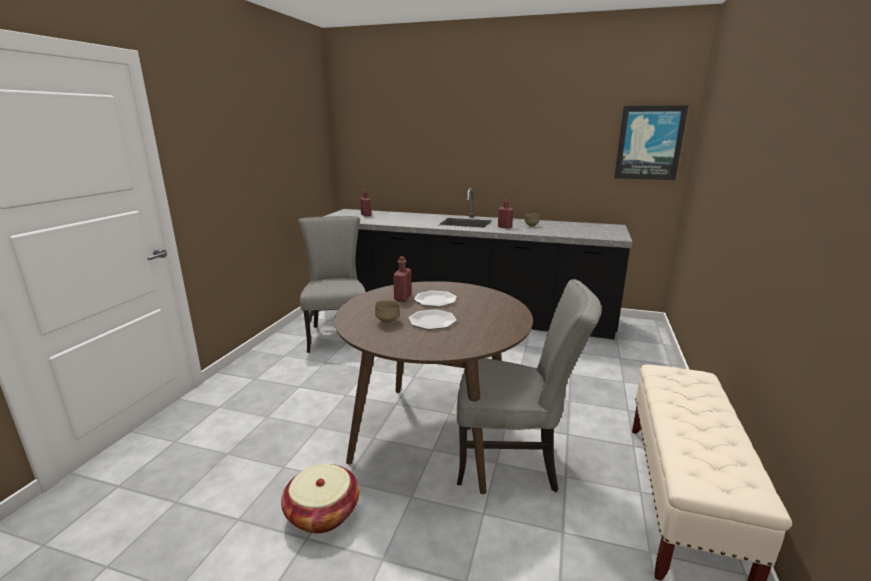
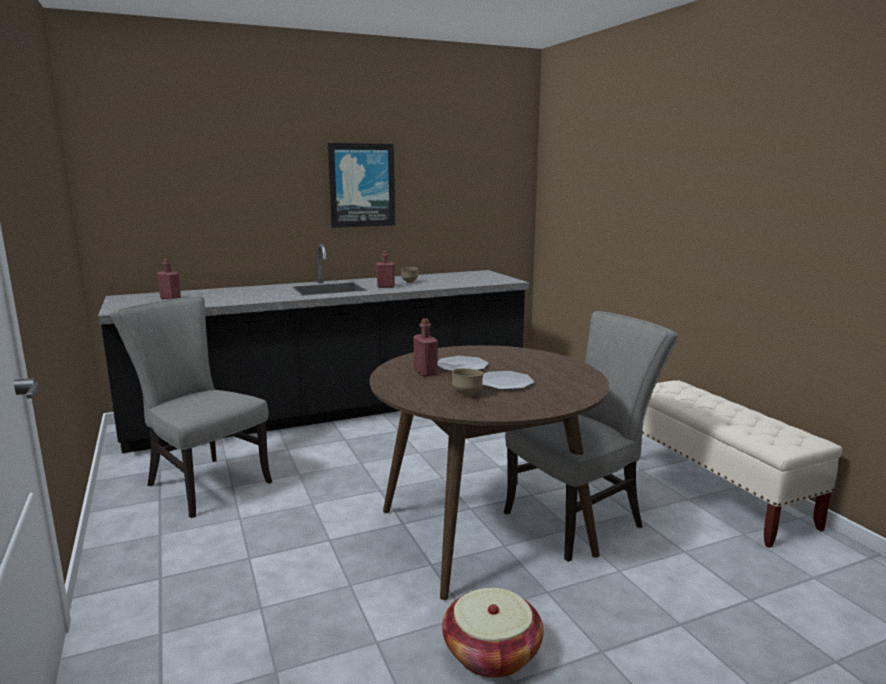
camera: 40 degrees left, 5 degrees down
picture [614,105,689,180] -> picture moved to [328,143,395,228]

